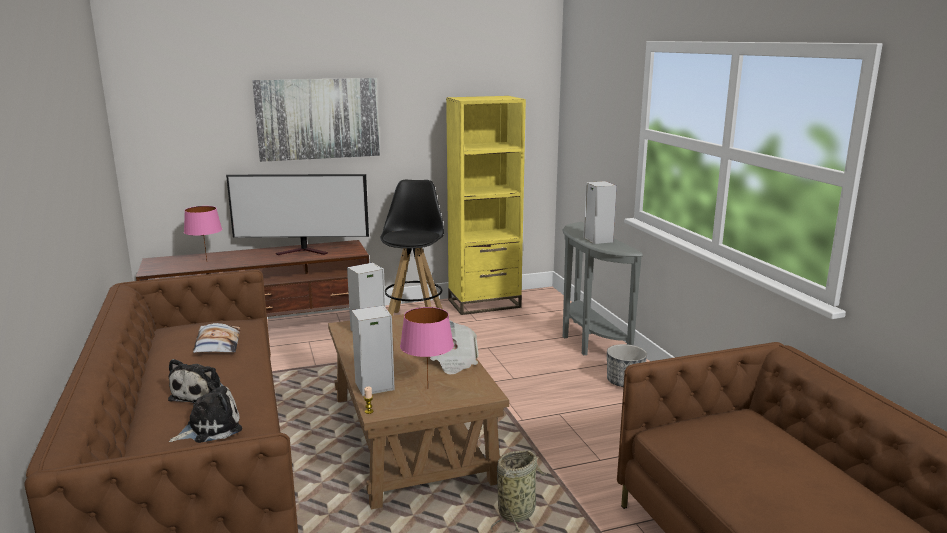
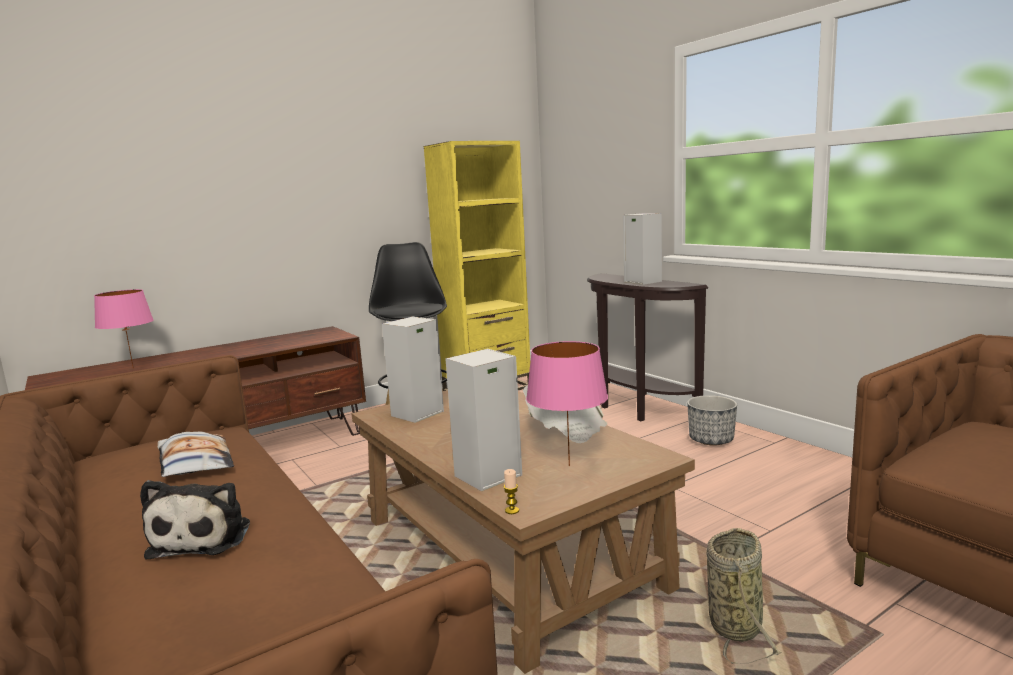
camera: 15 degrees left, 5 degrees down
plush toy [169,382,242,443] -> none
television [226,174,369,255] -> none
picture [252,78,380,162] -> none
grey console table [563,222,643,356] -> brown console table [587,273,708,421]

